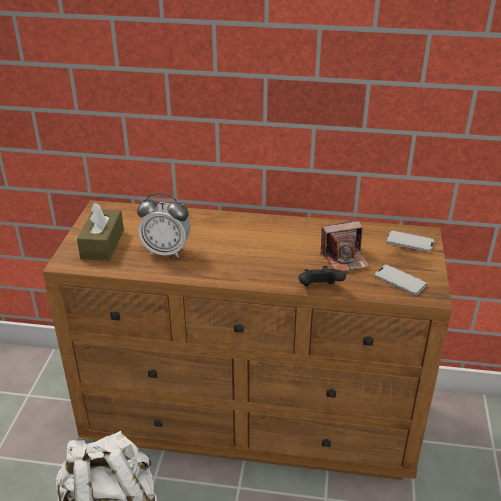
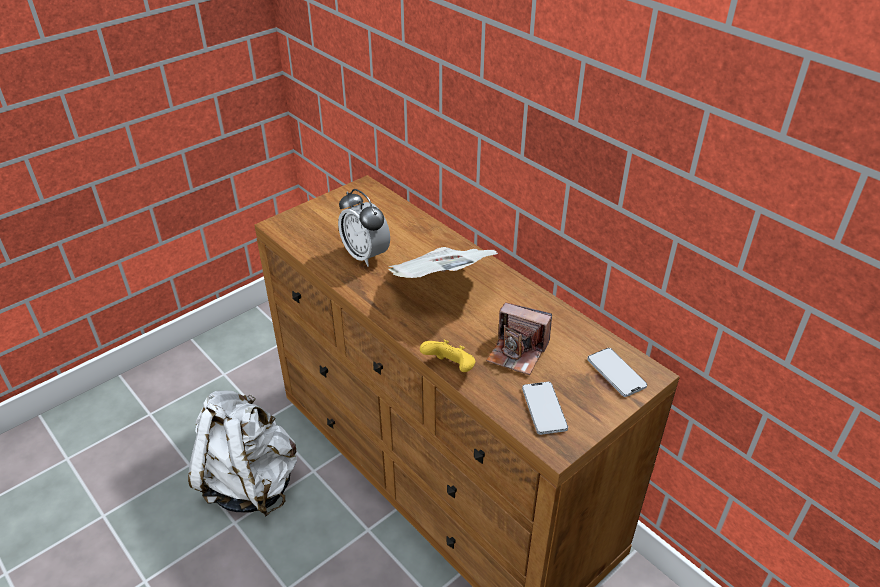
camera: 40 degrees right, 5 degrees up
brown tissue box [77,203,124,261] -> none
black game controller [299,266,346,286] -> yellow game controller [420,340,475,372]
none -> newspaper [389,247,498,278]

